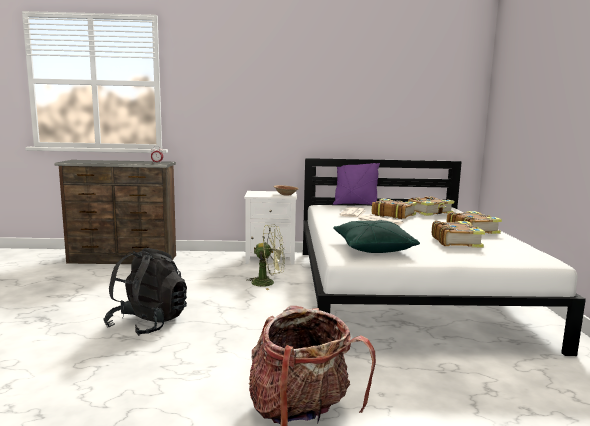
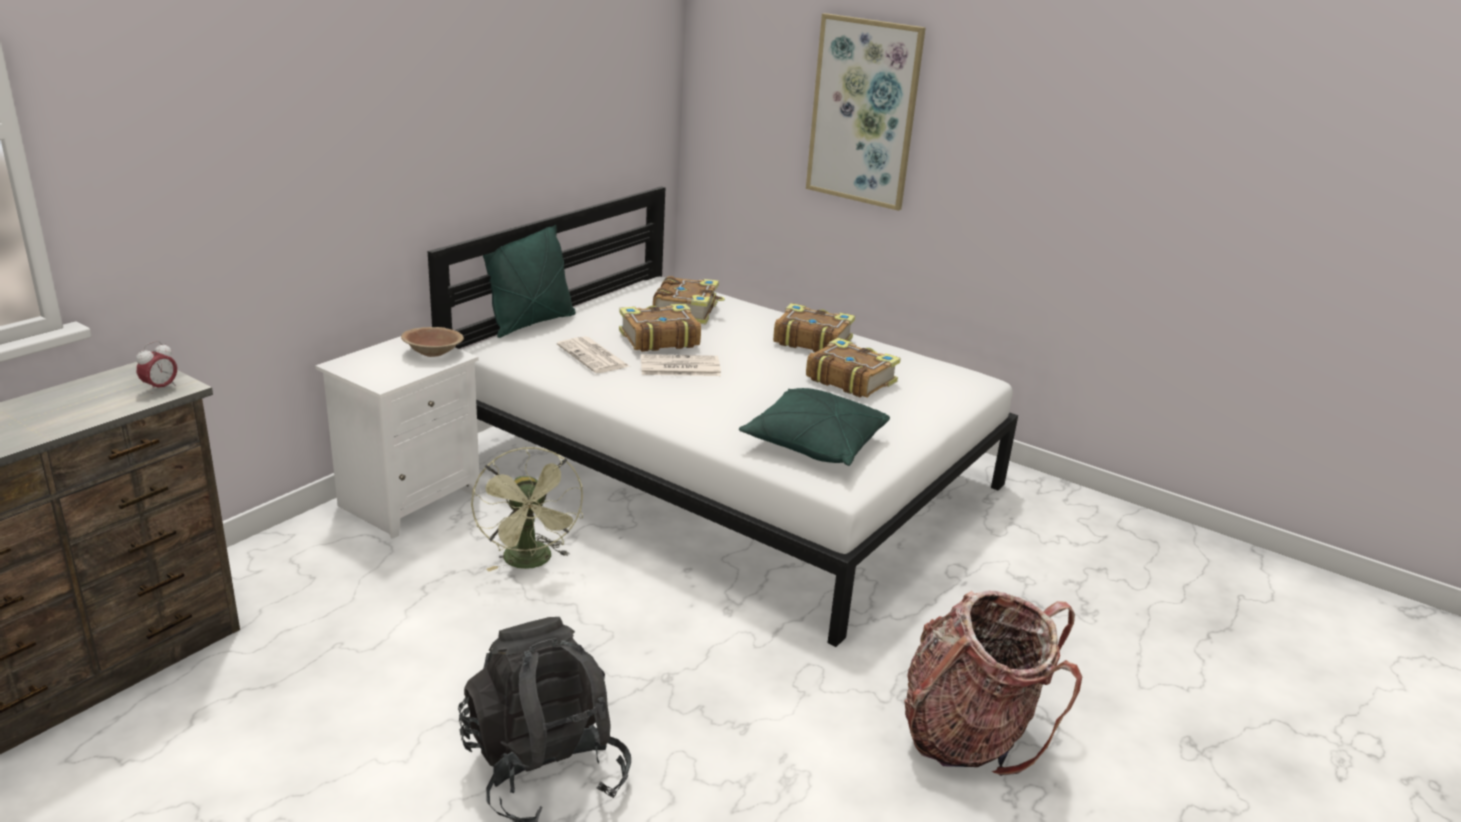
camera: 55 degrees left, 15 degrees up
green fan [246,224,285,290] -> green fan turned 120 degrees clockwise [471,447,583,571]
purple pillow [333,163,380,205] -> green pillow [483,225,576,338]
none -> picture [806,13,926,211]

